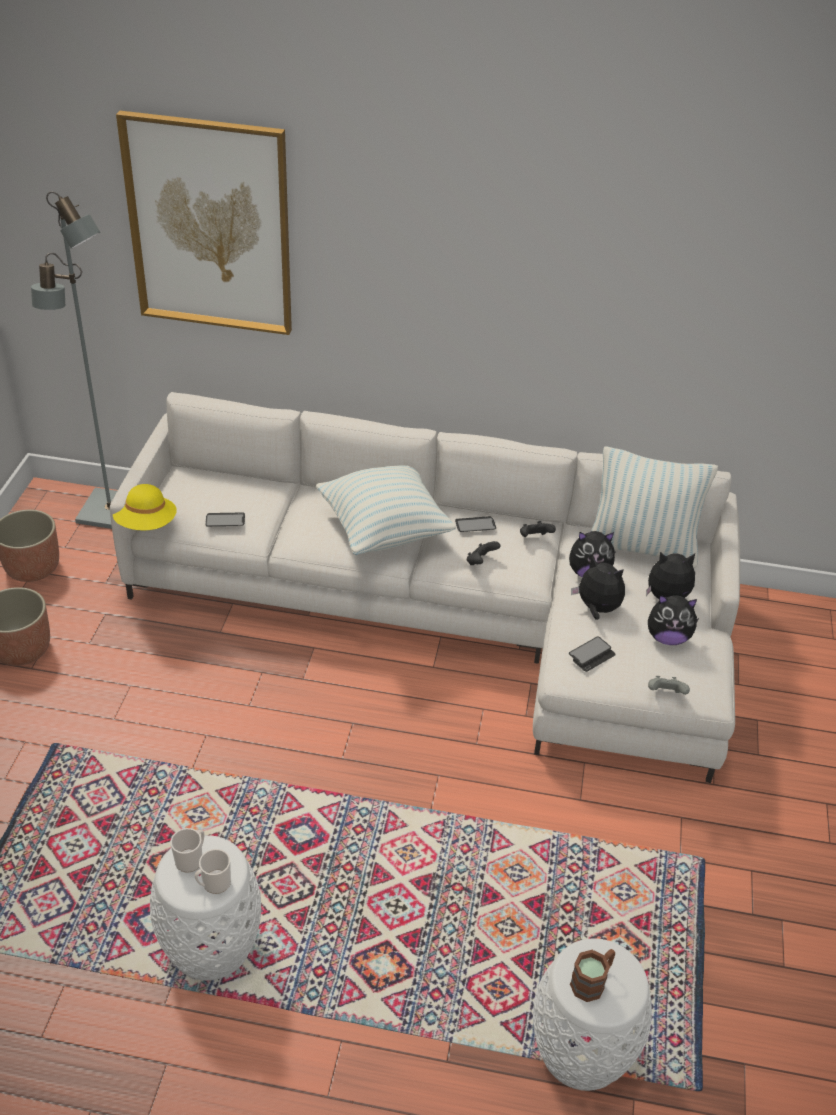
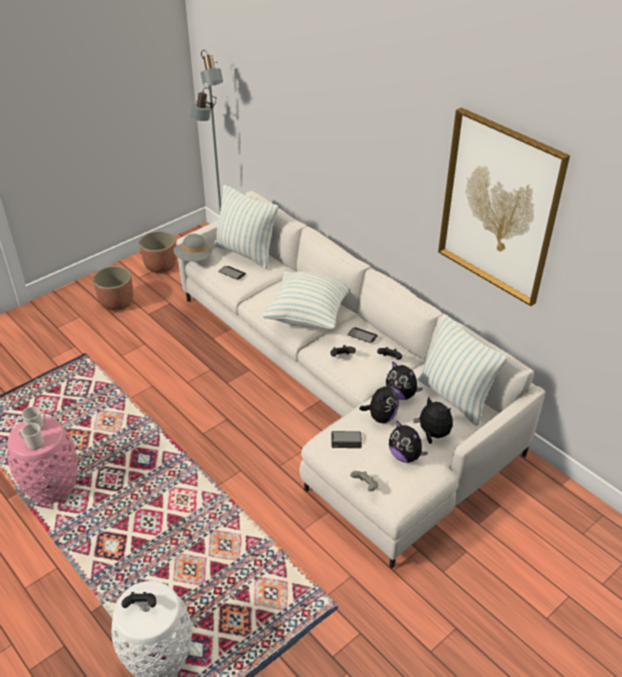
camera: 40 degrees right, 0 degrees up
yellow hat [113,484,177,530] -> grey hat [174,234,212,262]
picture [116,111,292,335] -> picture moved to [438,108,570,306]
white stool [150,835,262,981] -> pink stool [7,416,78,504]
brown mug [570,949,615,1002] -> black game controller [122,592,156,608]
plush toy [571,556,625,620] -> plush toy turned 45 degrees clockwise [359,381,399,423]
none -> pillow [214,185,278,269]

